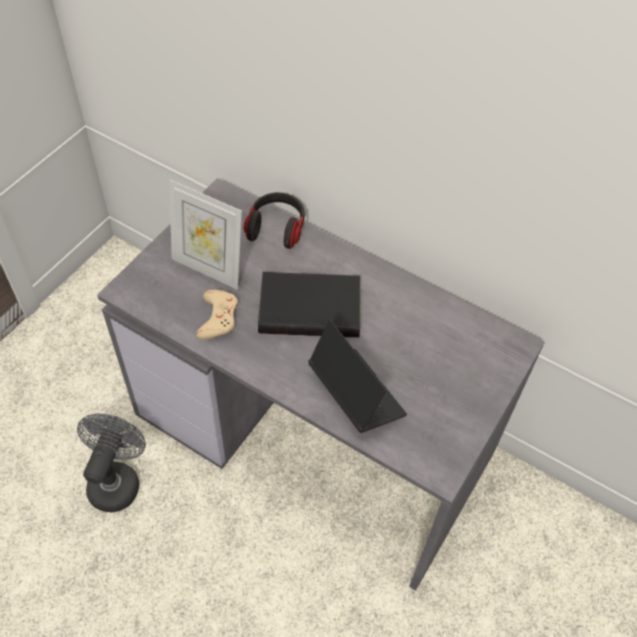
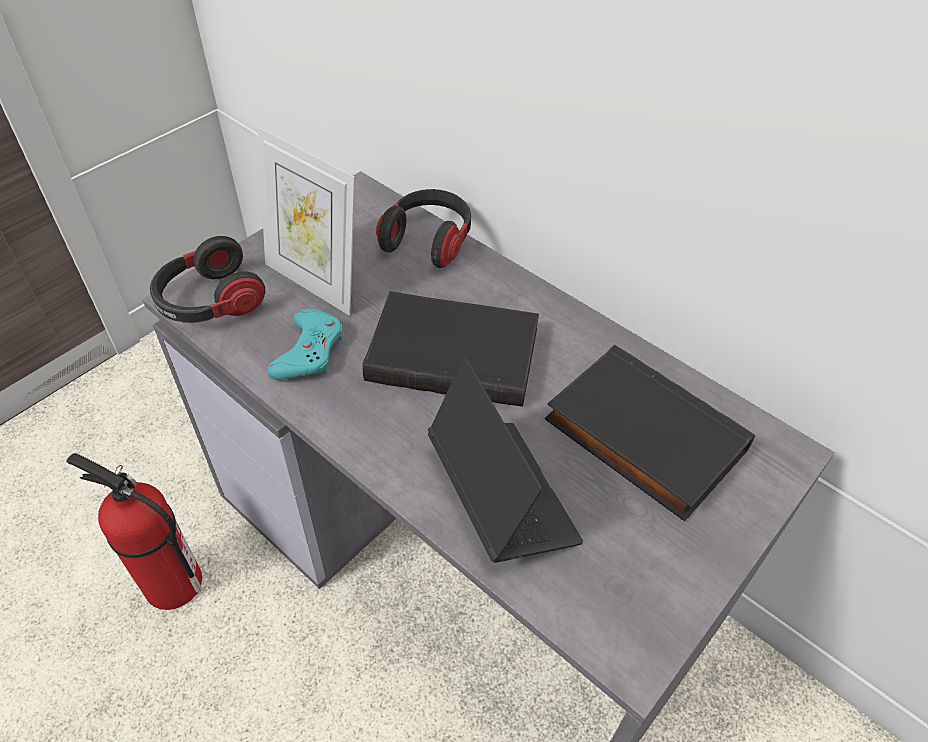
camera: 10 degrees right, 5 degrees down
grey fan [77,413,146,512] -> fire extinguisher [66,453,202,610]
beige game controller [196,289,238,340] -> turquoise game controller [267,308,342,380]
none -> headphones [150,236,265,323]
none -> black book [545,345,755,522]

